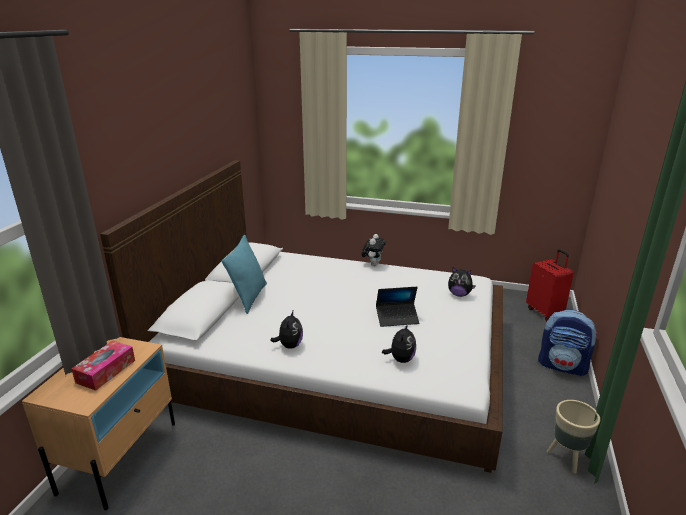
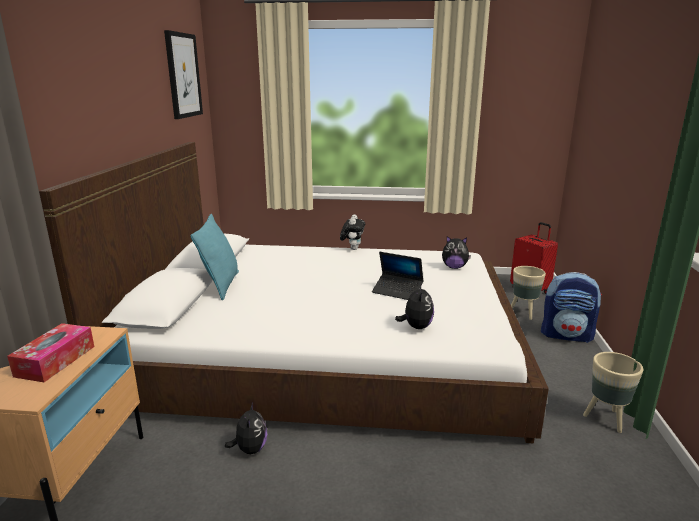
camera: 10 degrees left, 5 degrees down
plush toy [270,311,303,349] -> plush toy moved to [225,402,267,454]
laptop [376,287,419,327] -> laptop turned 45 degrees clockwise [372,252,424,300]
none -> picture [164,30,203,119]
none -> beige planter [511,266,546,320]

